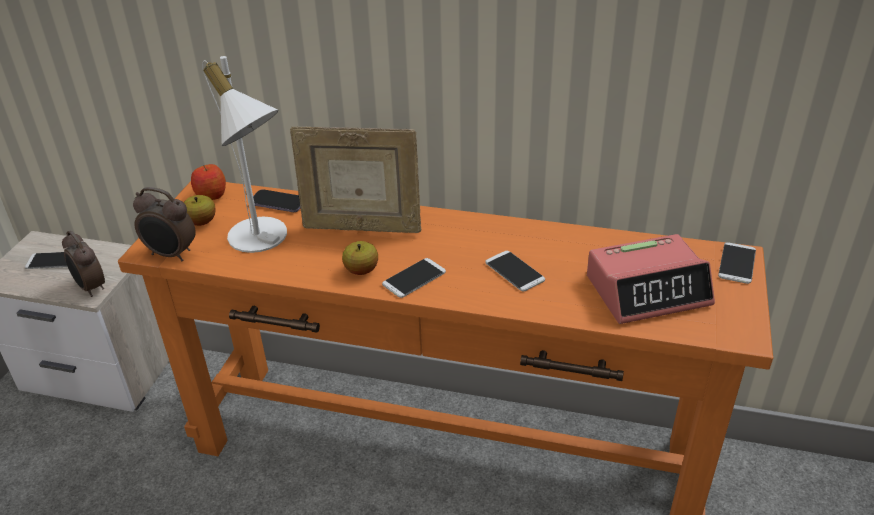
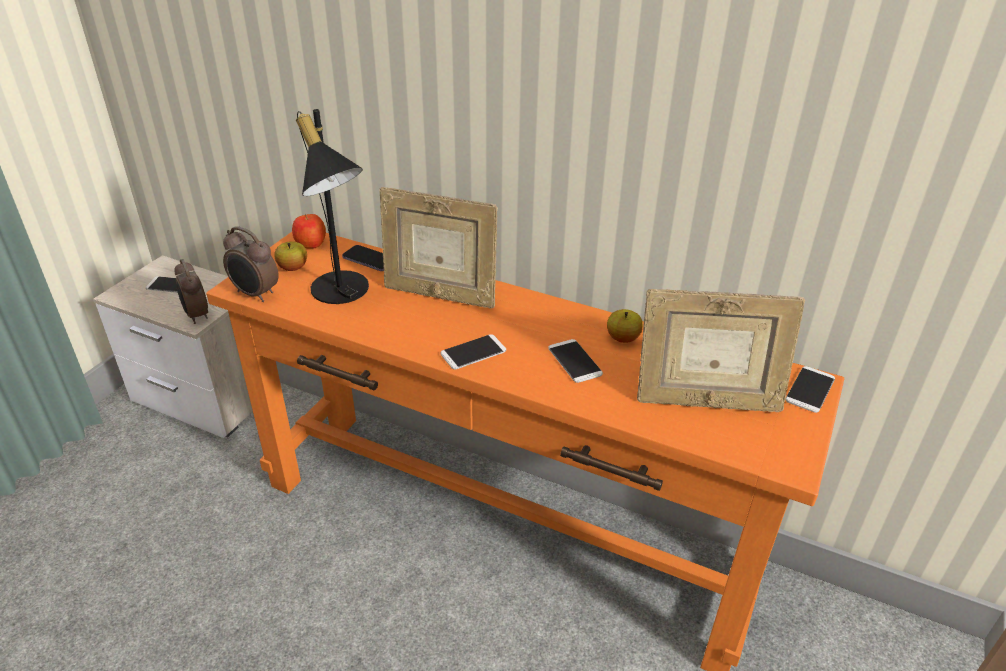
camera: 10 degrees right, 0 degrees up
white table lamp [202,56,287,253] -> black table lamp [296,109,369,304]
apple [342,241,378,275] -> apple moved to [607,309,643,343]
alarm clock [587,234,715,324] -> picture frame [637,289,805,412]

